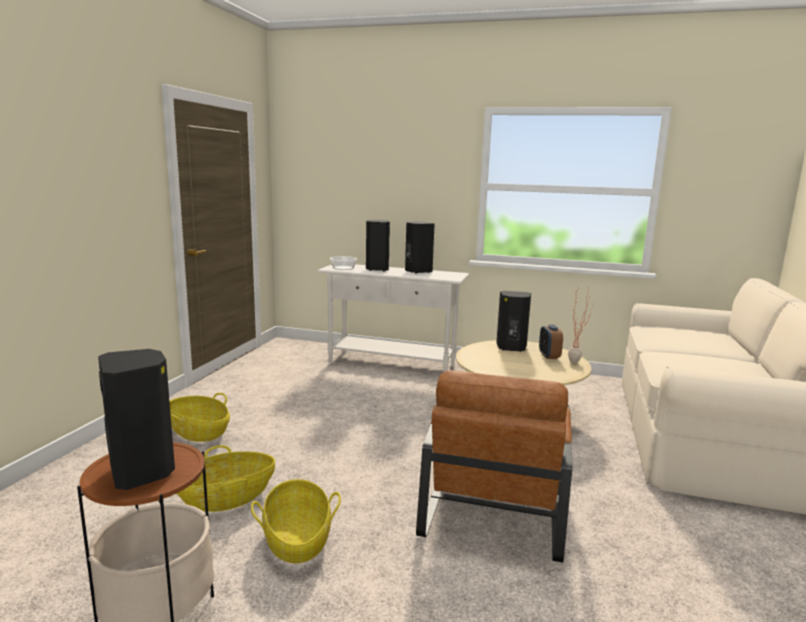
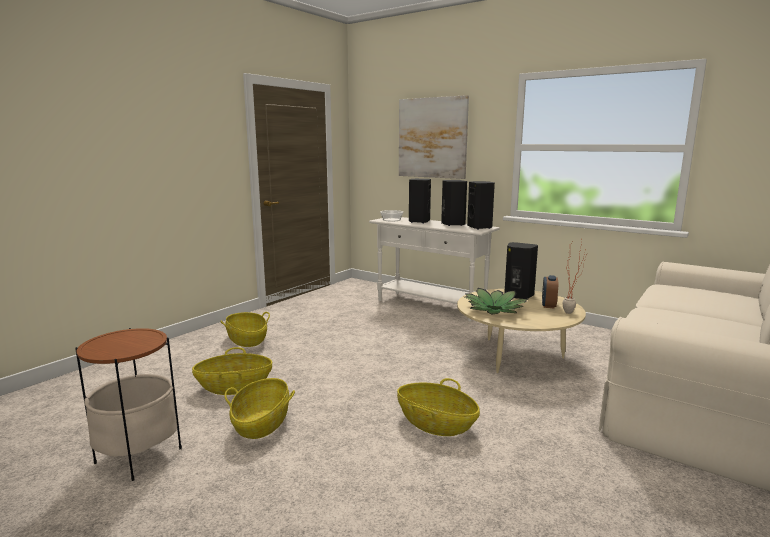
camera: 20 degrees right, 0 degrees up
black speaker [98,349,175,490] -> black speaker moved to [467,181,495,230]
brown armchair [416,370,573,563] -> basket [397,378,480,436]
none -> picture [399,95,469,179]
none -> potted plant [465,288,528,315]

